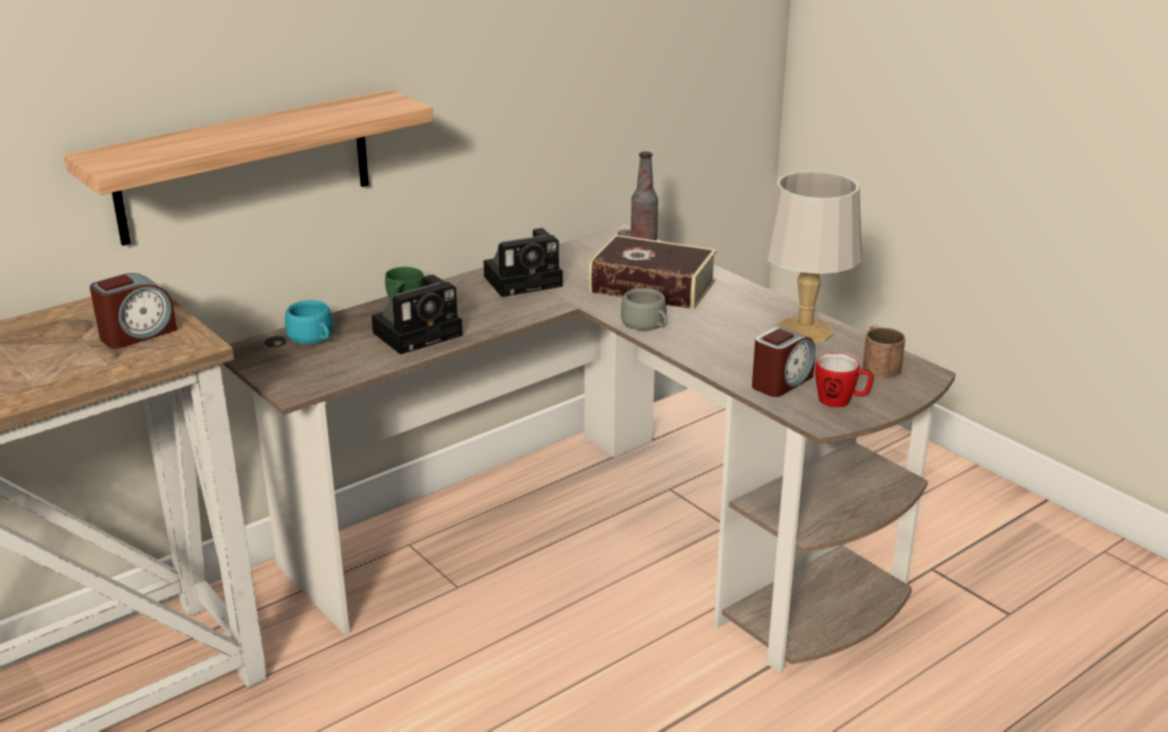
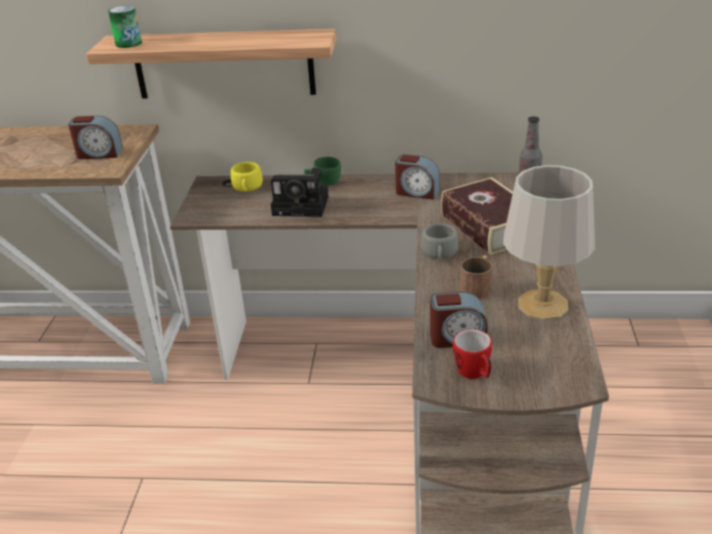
camera: 45 degrees right, 5 degrees up
turquoise cup [285,300,333,344] -> yellow cup [231,162,263,191]
camera [483,228,563,297] -> alarm clock [395,154,440,200]
brown mug [862,325,905,379] -> brown mug moved to [460,255,492,300]
none -> can [108,5,142,48]

